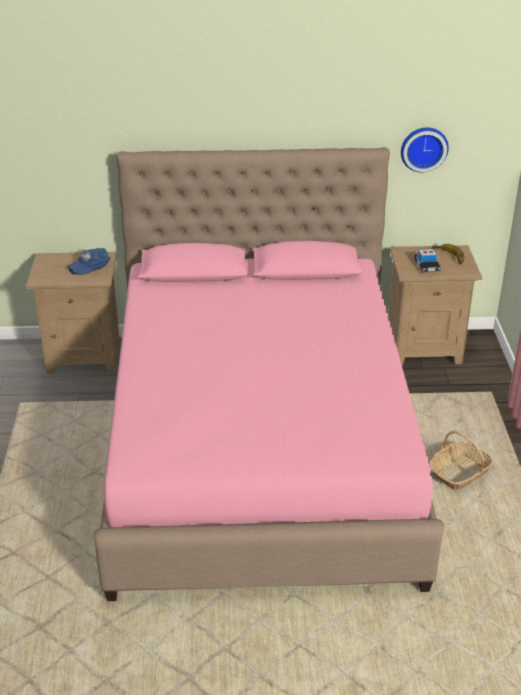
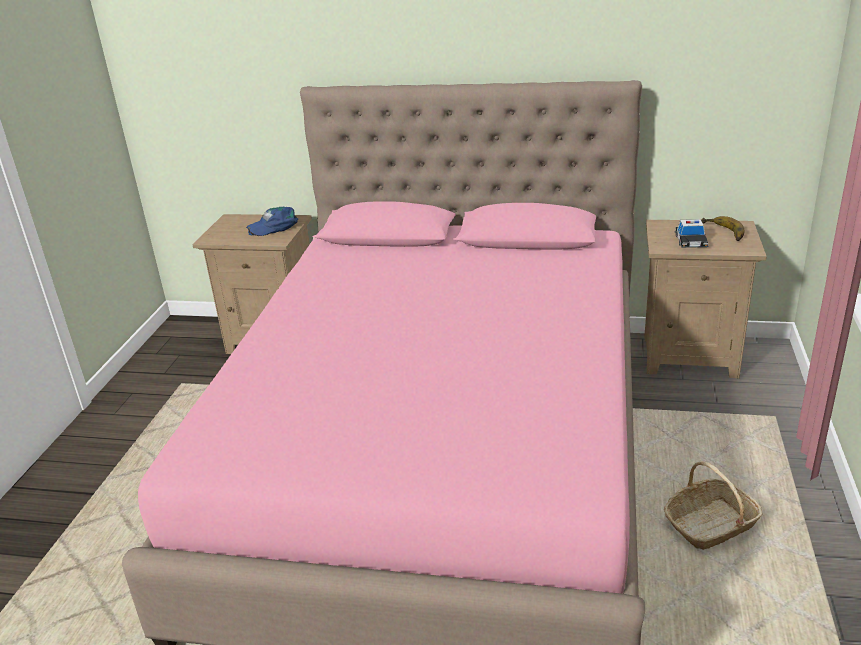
camera: 15 degrees right, 5 degrees down
wall clock [401,127,449,172] -> none

